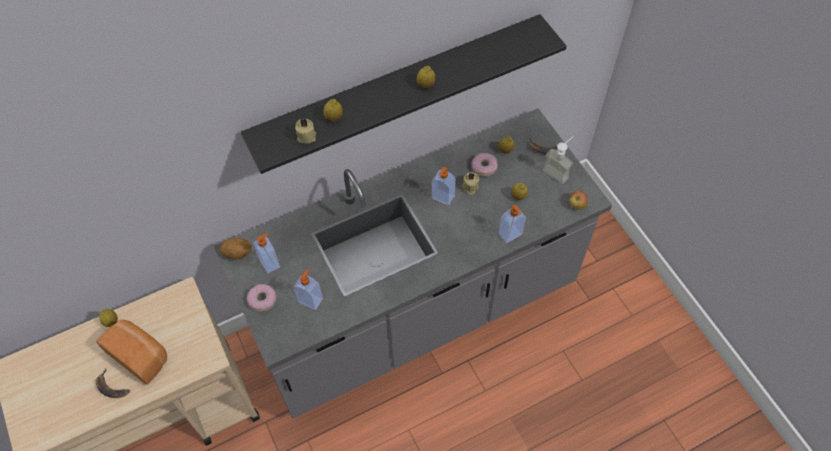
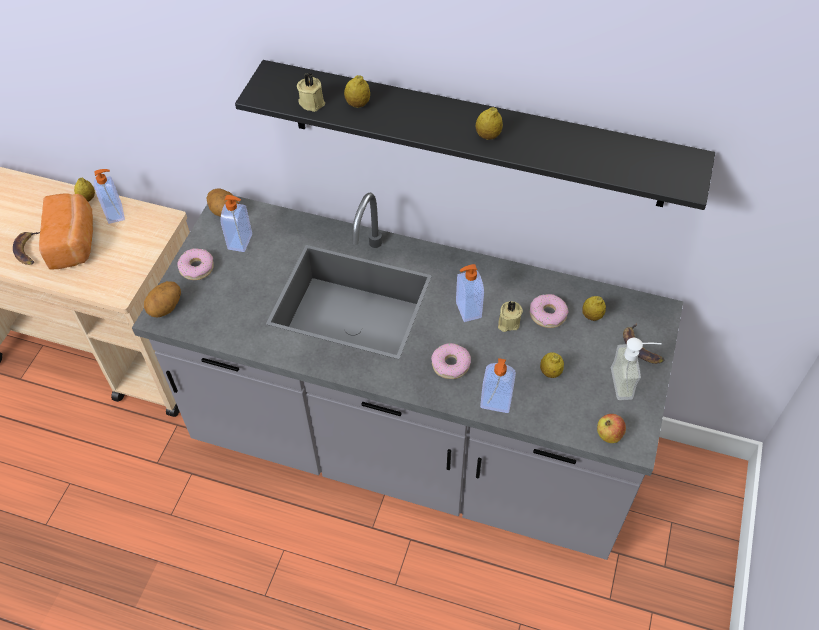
camera: 45 degrees right, 5 degrees down
soap dispenser [294,269,323,310] -> soap dispenser moved to [94,169,125,224]
none -> potato [144,281,181,317]
none -> donut [431,343,471,379]

